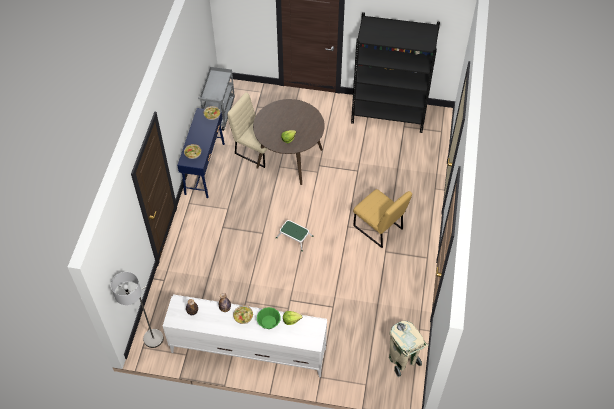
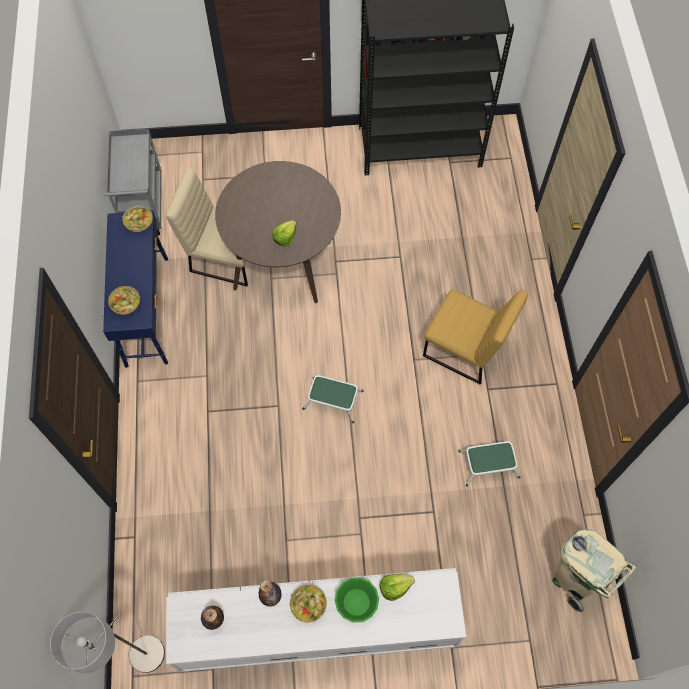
camera: 15 degrees left, 10 degrees up
none -> green step ladder [458,441,520,487]

